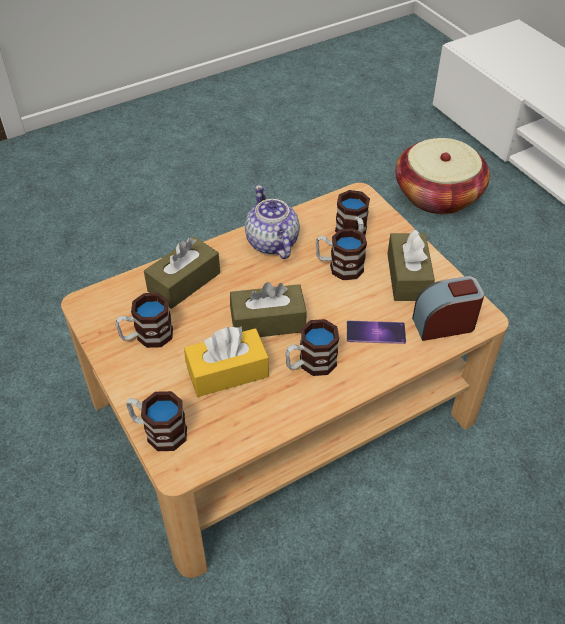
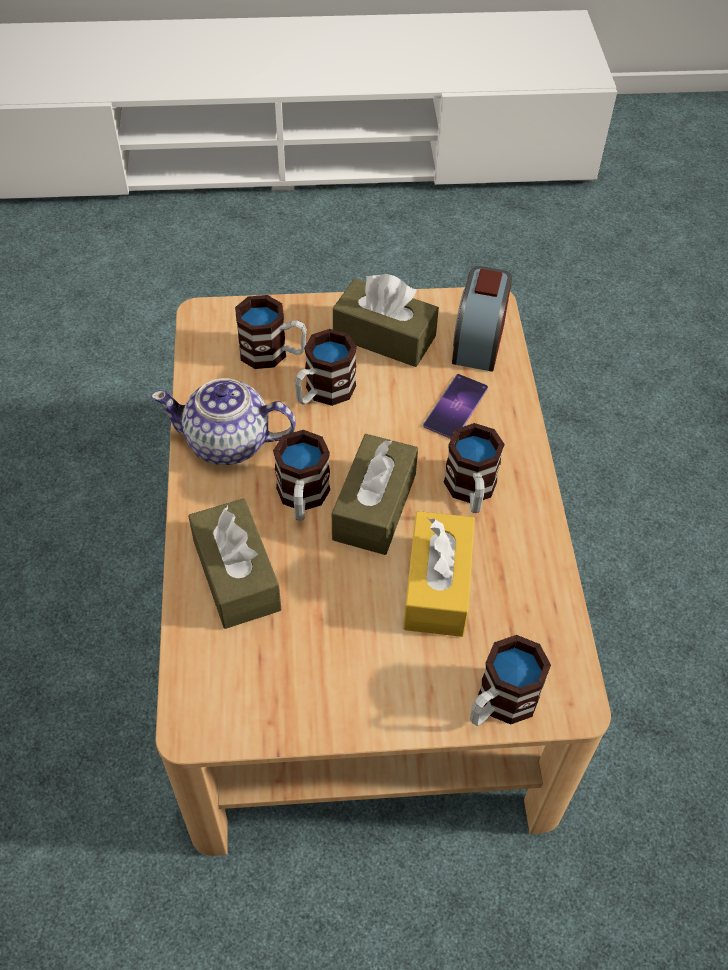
camera: 65 degrees left, 5 degrees up
mug [115,293,173,348] -> mug moved to [273,430,330,521]
basket [395,138,490,214] -> none

